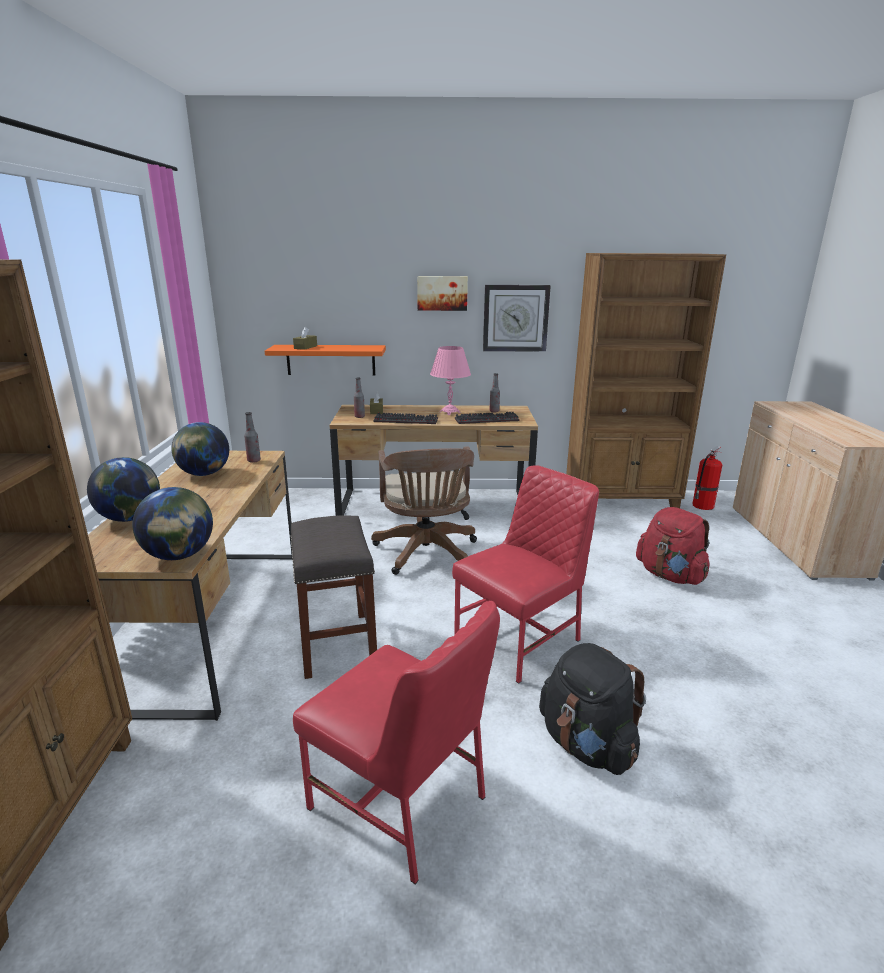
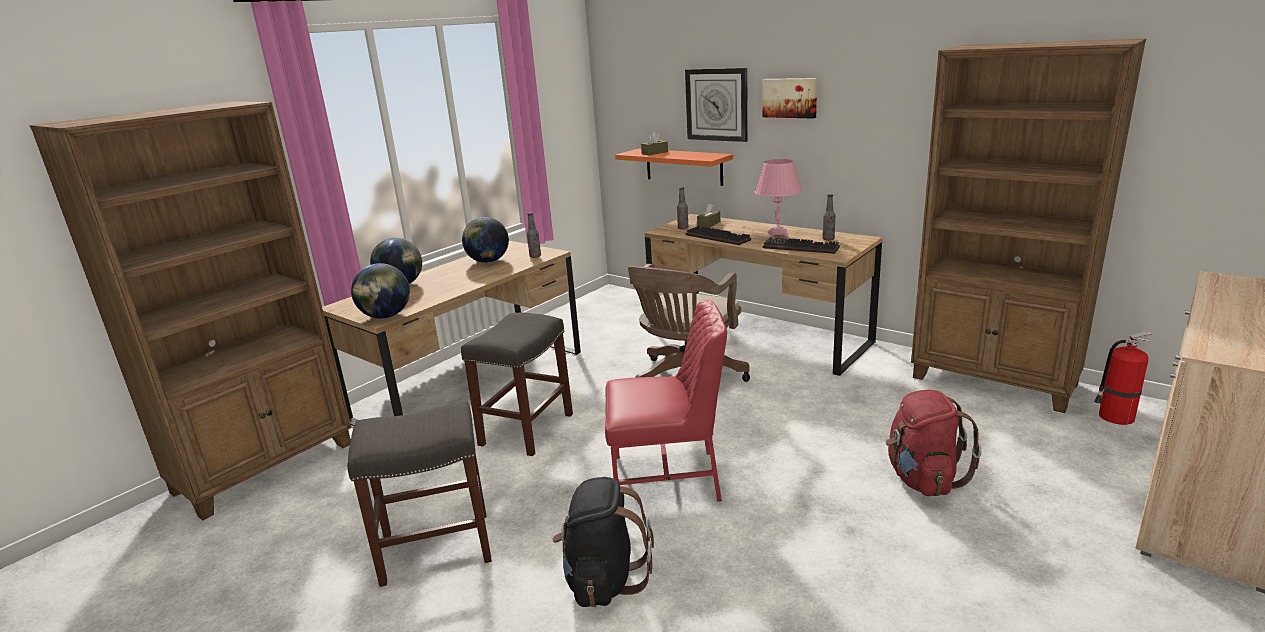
camera: 40 degrees right, 0 degrees up
red chair [293,601,500,884] -> grey stool [347,401,492,587]
wall clock [483,285,551,352] -> wall clock moved to [685,68,748,142]

